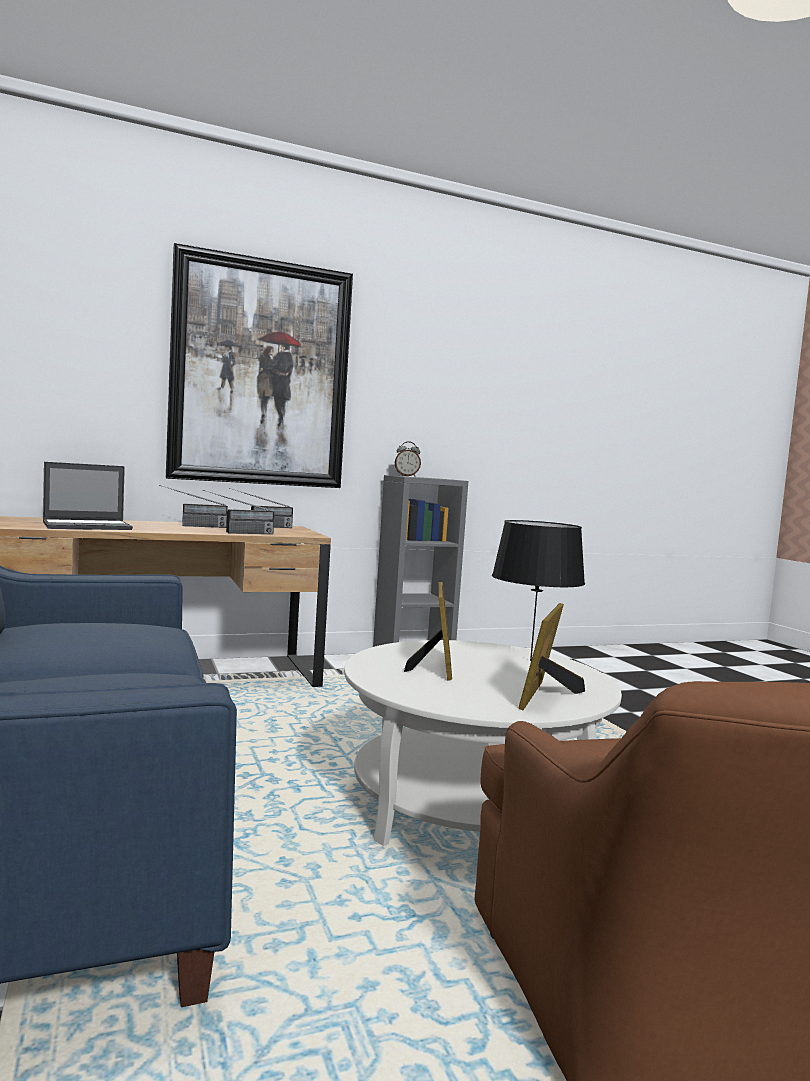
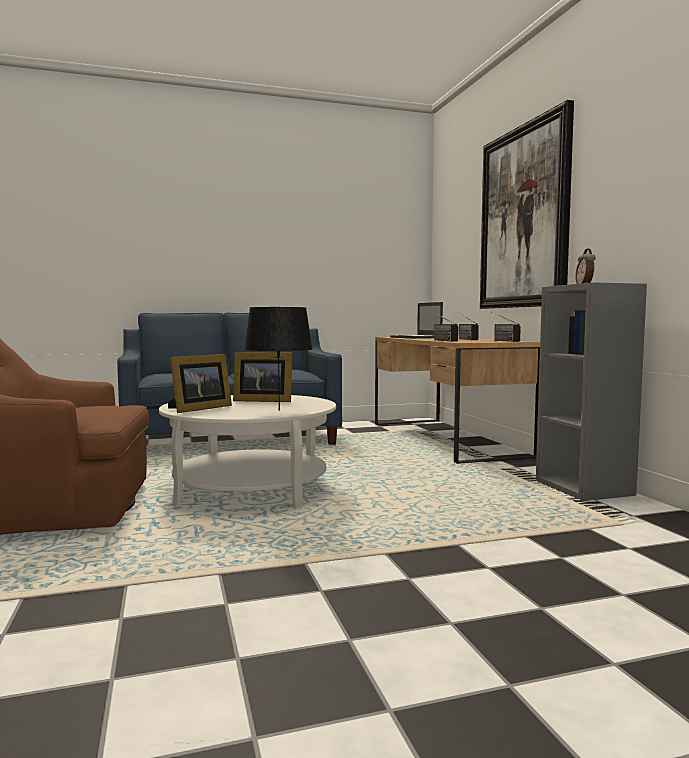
camera: 95 degrees right, 0 degrees up
picture frame [519,603,585,710] -> picture frame turned 105 degrees clockwise [168,354,232,413]

